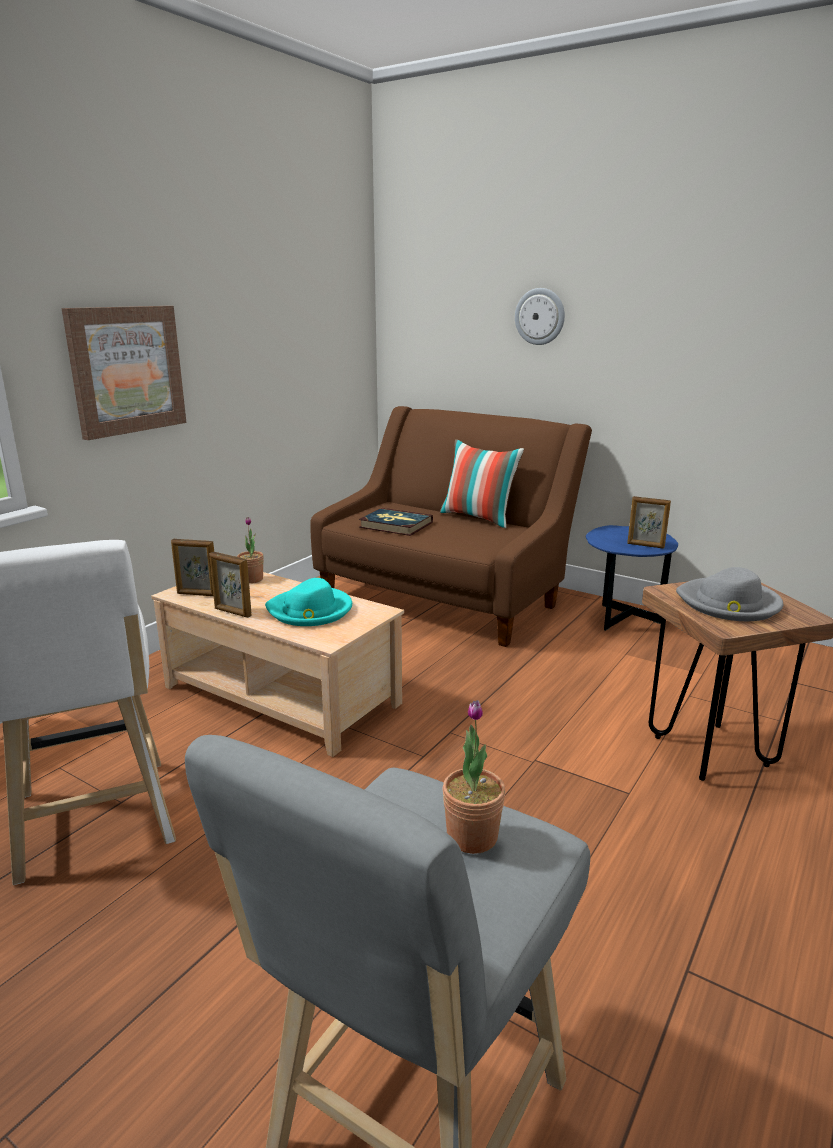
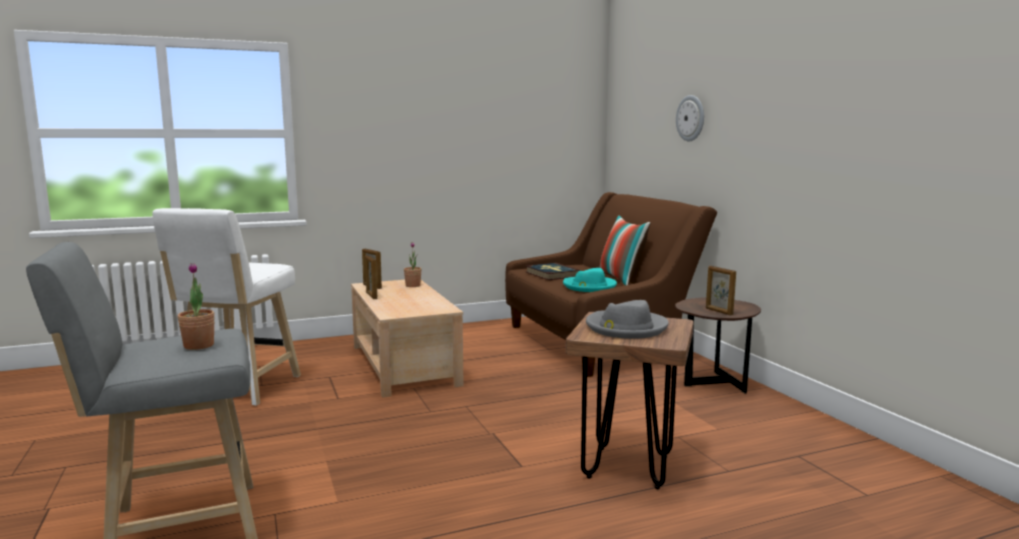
camera: 35 degrees right, 10 degrees down
picture [62,306,186,440] -> none
turquoise hat [265,578,352,626] -> turquoise hat moved to [563,268,617,292]
blue side table [586,525,678,631] -> brown side table [675,297,761,394]

